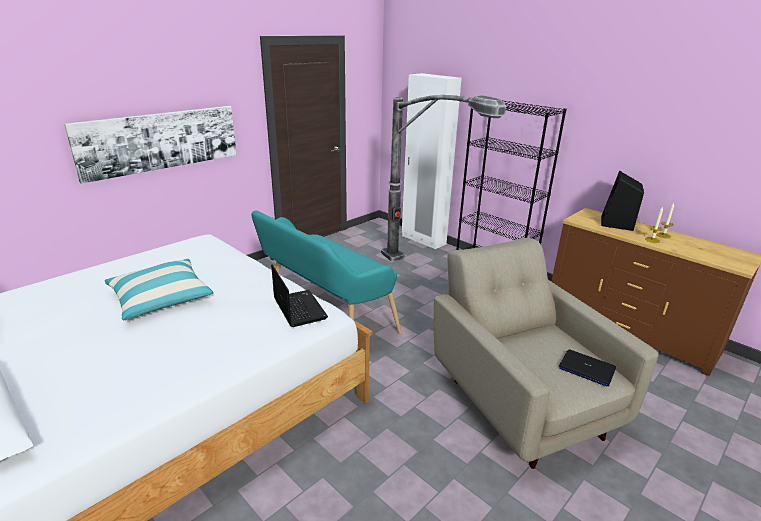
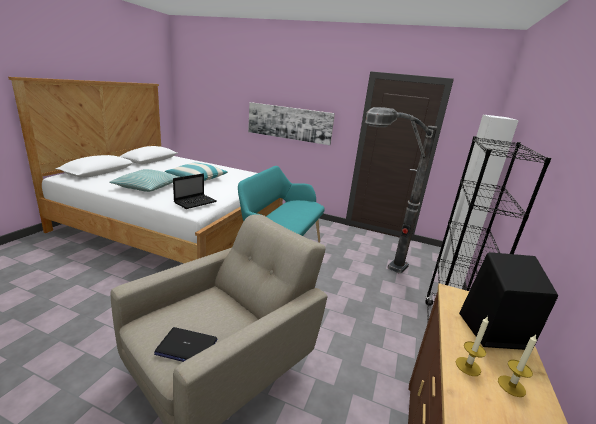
camera: 65 degrees right, 5 degrees down
laptop [559,349,616,387] -> laptop turned 90 degrees counterclockwise [154,327,217,362]
none -> pillow [109,169,179,192]

